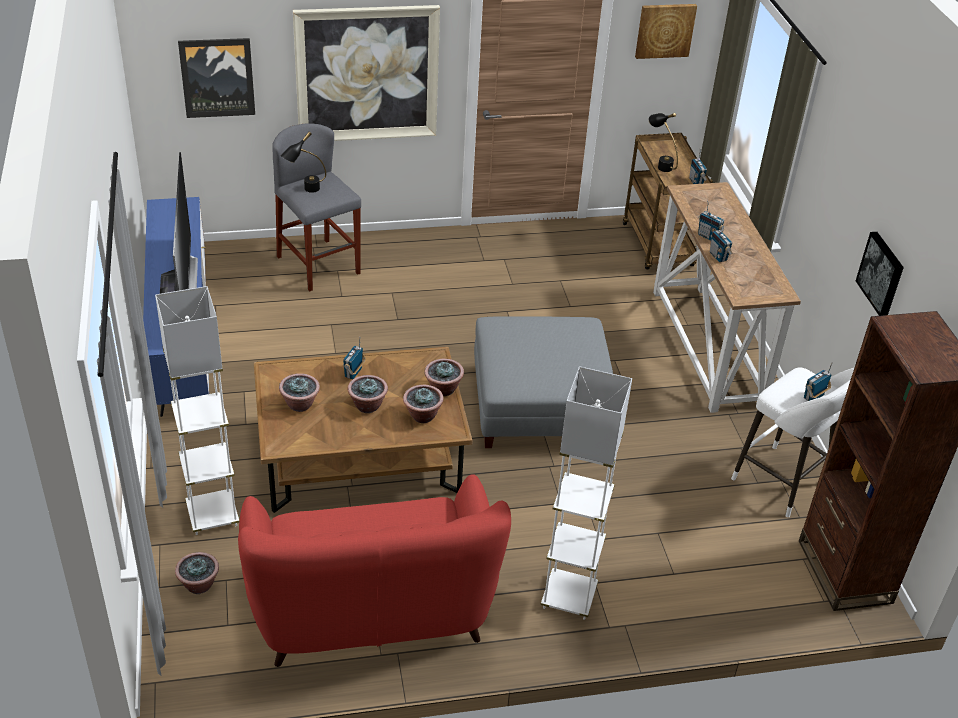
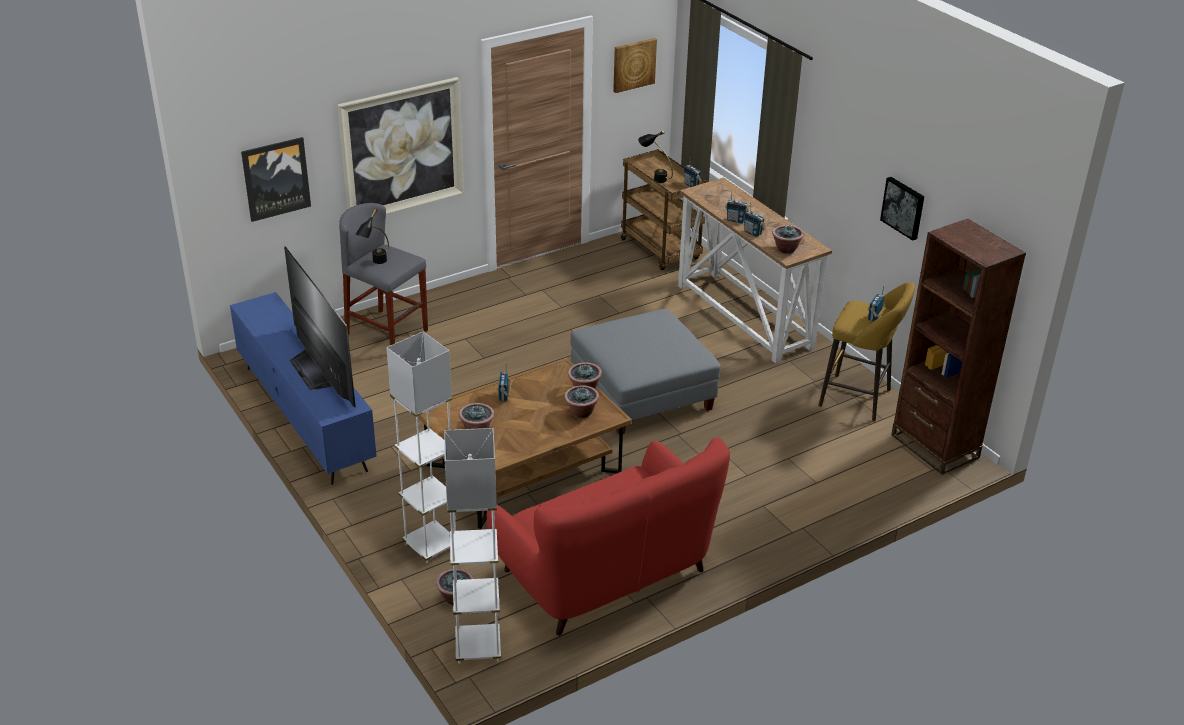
camera: 20 degrees left, 5 degrees down
potted plant [347,375,388,413] -> potted plant moved to [772,225,804,254]
white floor lamp [541,366,632,620] -> white floor lamp moved to [444,428,501,664]
white stool [731,367,855,517] -> yellow stool [818,282,915,421]

